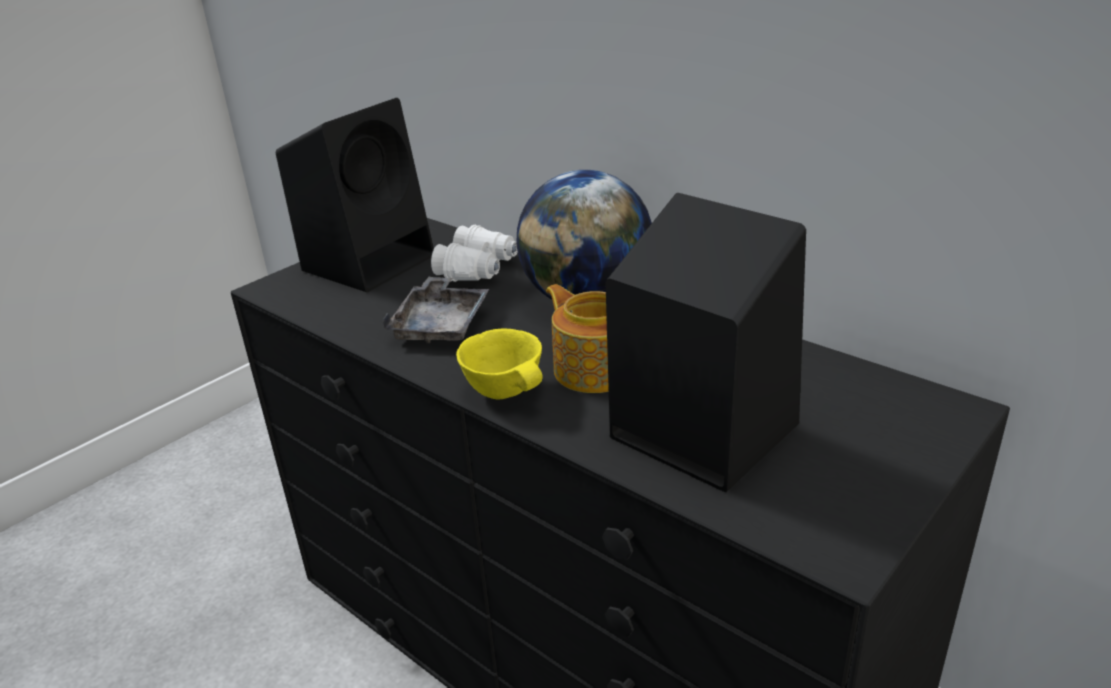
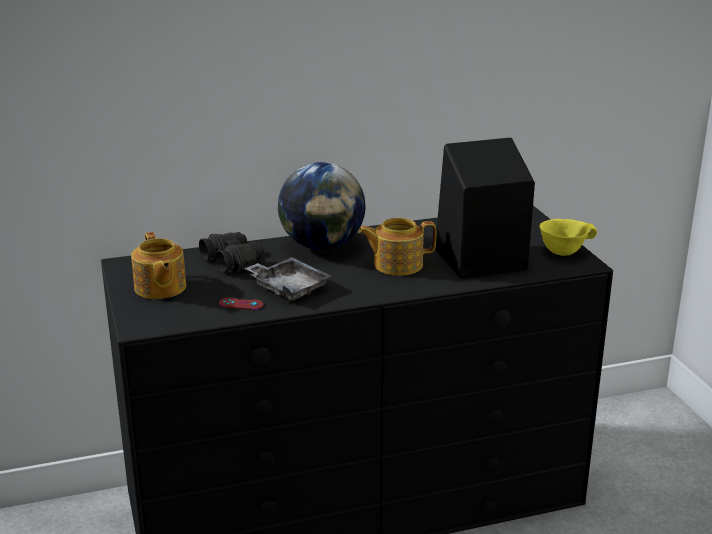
camera: 60 degrees left, 5 degrees down
black speaker [276,98,434,292] -> teapot [131,232,186,299]
white binoculars [431,225,518,282] -> black binoculars [199,232,264,273]
yellow bowl [456,328,543,400] -> yellow bowl moved to [540,219,597,256]
none -> red game controller [219,297,263,310]

